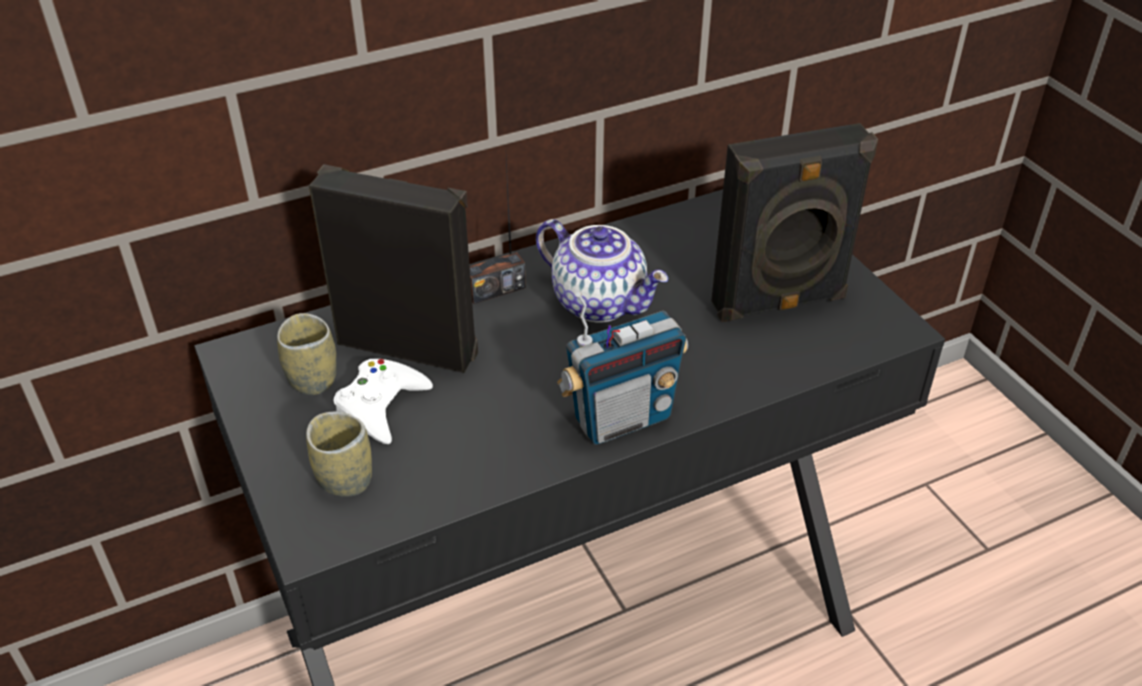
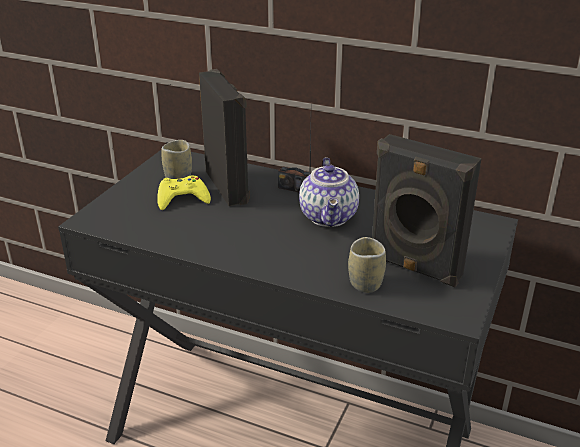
camera: 50 degrees right, 10 degrees down
cup [306,412,372,497] -> cup moved to [348,237,386,293]
white game controller [334,359,433,444] -> yellow game controller [157,176,211,210]
radio [557,292,688,445] -> none

